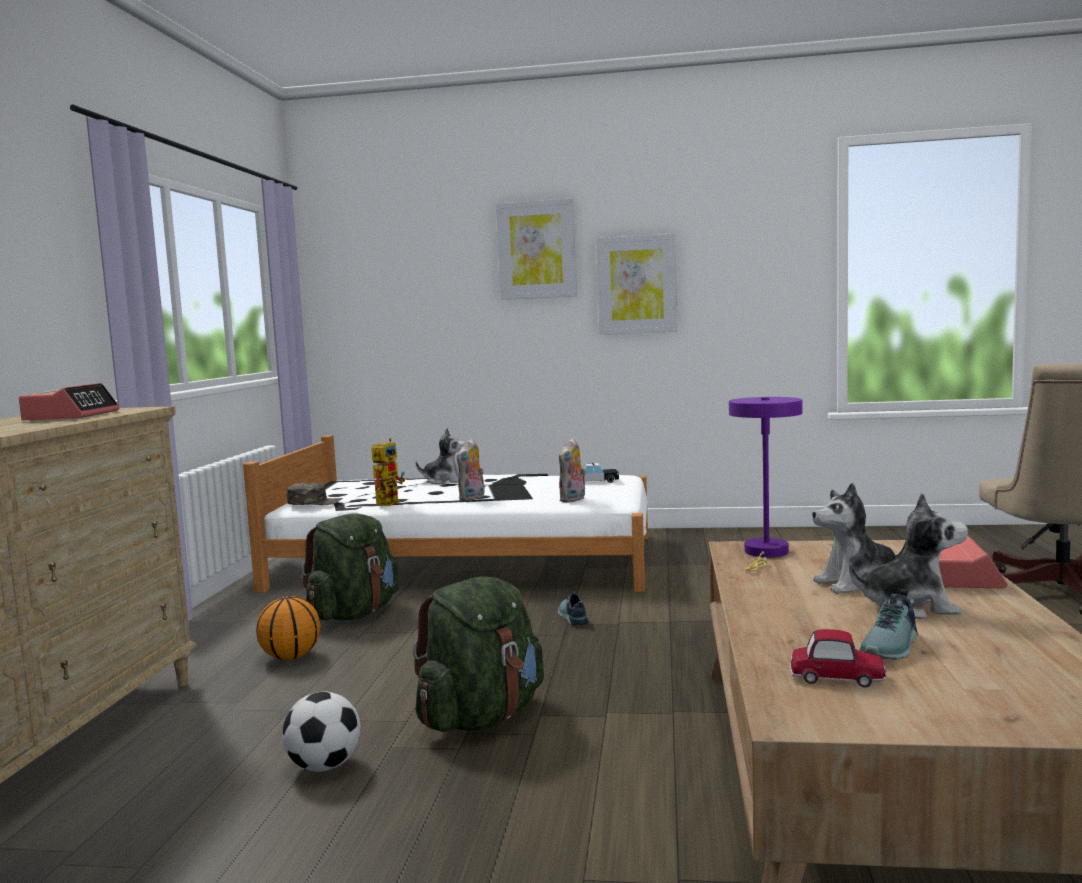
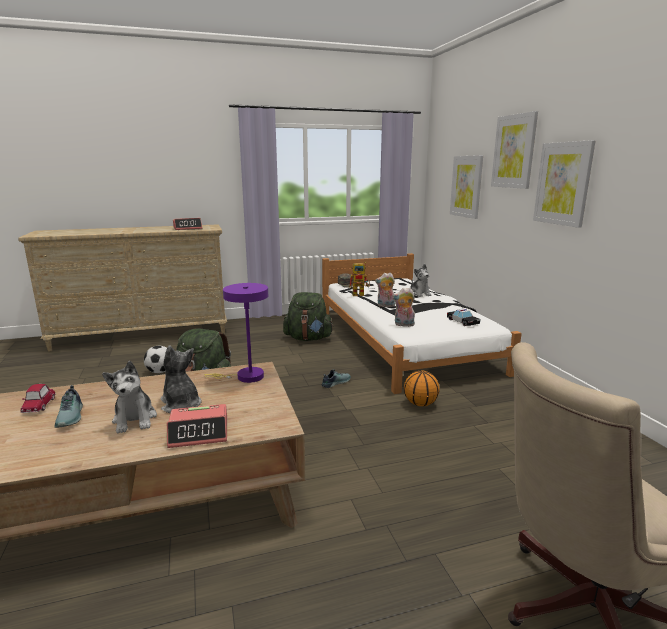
camera: 65 degrees right, 10 degrees up
basketball [256,596,320,660] -> basketball moved to [404,371,440,406]
shoe [859,589,918,659] -> shoe turned 120 degrees counterclockwise [55,385,83,428]
none -> picture [450,155,483,219]

